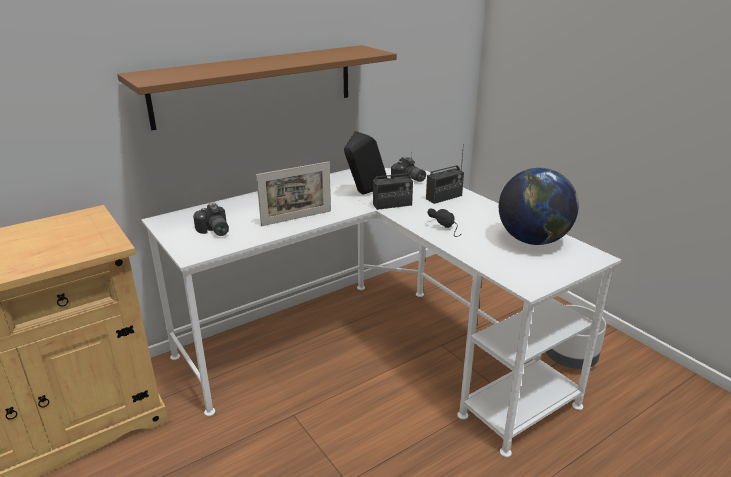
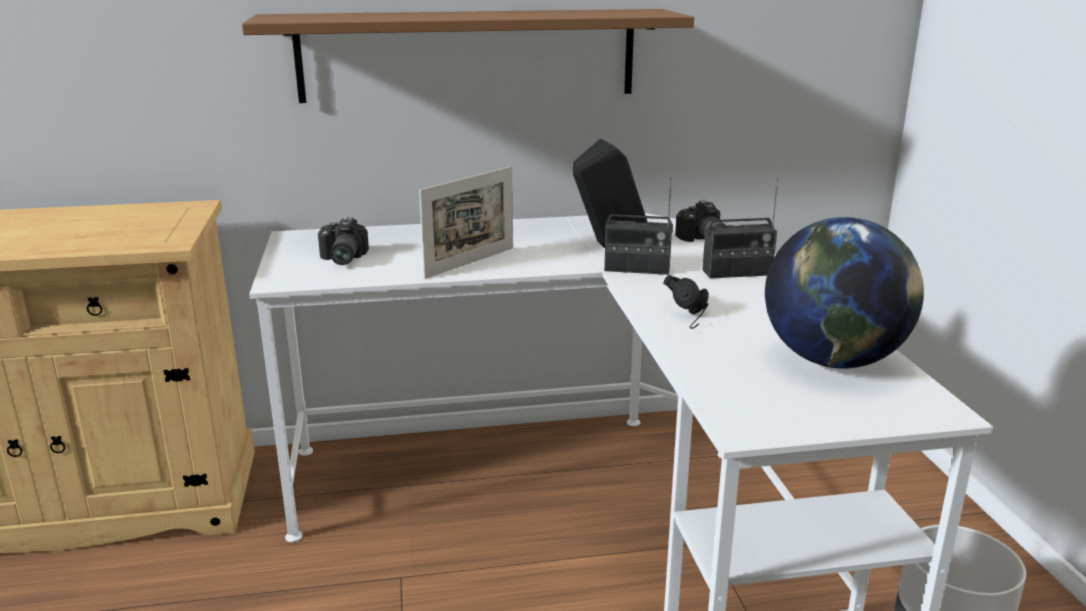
camera: 25 degrees right, 5 degrees down
picture frame [256,161,331,226] -> picture frame turned 45 degrees counterclockwise [419,166,513,279]

